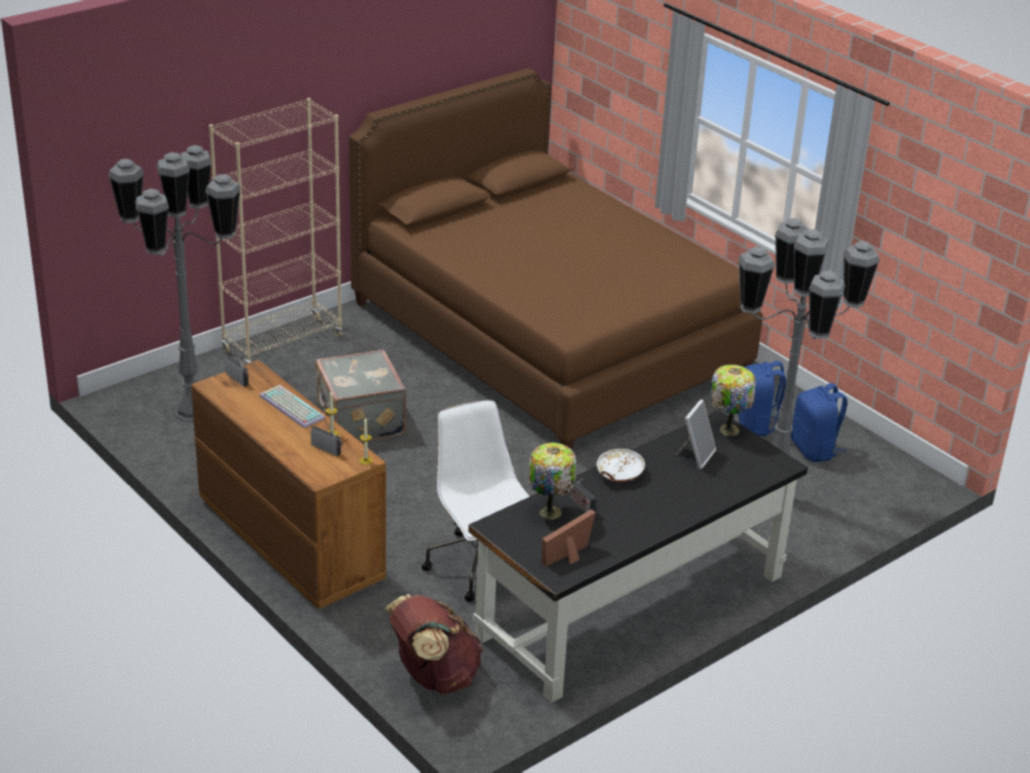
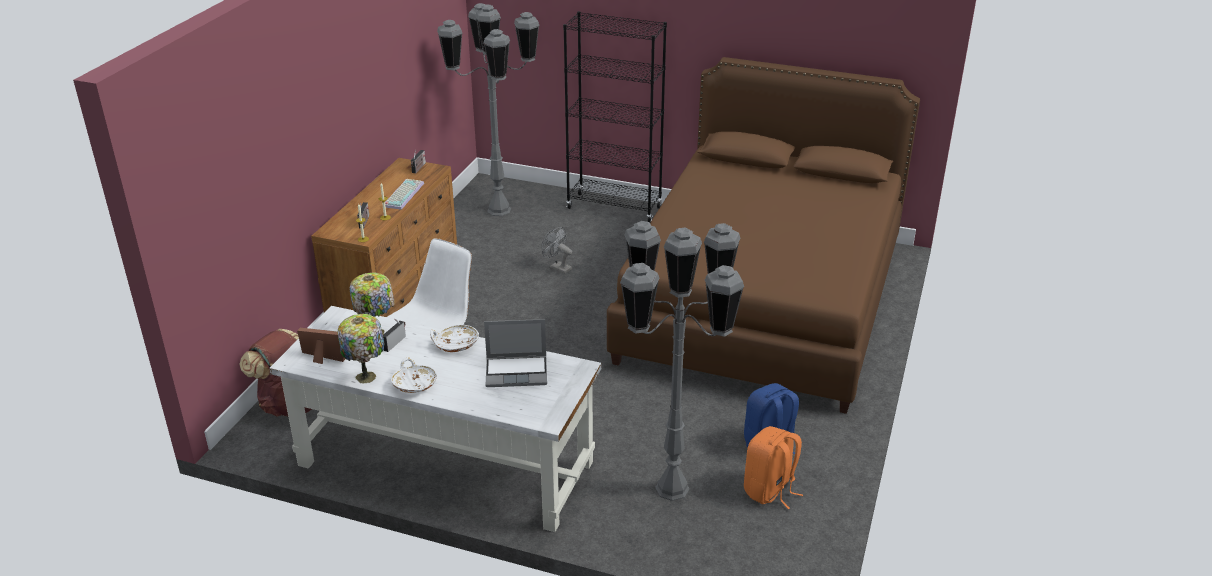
camera: 60 degrees right, 0 degrees up
beige bookcase [209,98,343,365] -> black bookcase [563,11,667,222]
grey suitcase [315,350,406,442] -> grey fan [542,227,572,274]
black desk [468,410,808,703] -> white desk [270,306,601,532]
picture frame [676,399,716,469] -> laptop [484,319,547,387]
table lamp [710,365,756,436] -> table lamp moved to [338,314,385,383]
blue backpack [791,383,847,462] -> orange backpack [744,426,803,509]
none -> white bowl [391,357,437,393]

